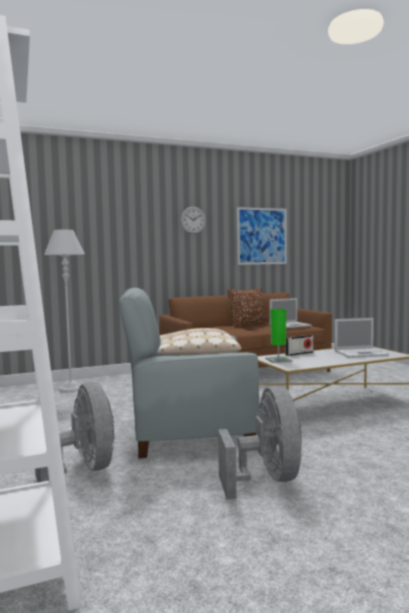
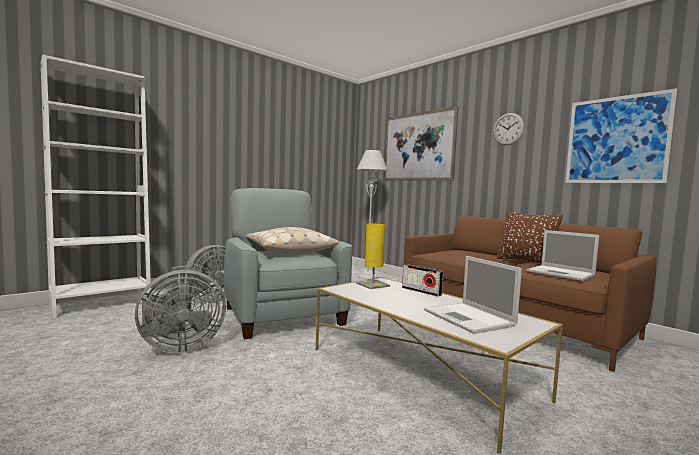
camera: 70 degrees right, 0 degrees up
green table lamp [265,309,292,363] -> yellow table lamp [356,224,390,289]
none -> picture [383,106,459,181]

